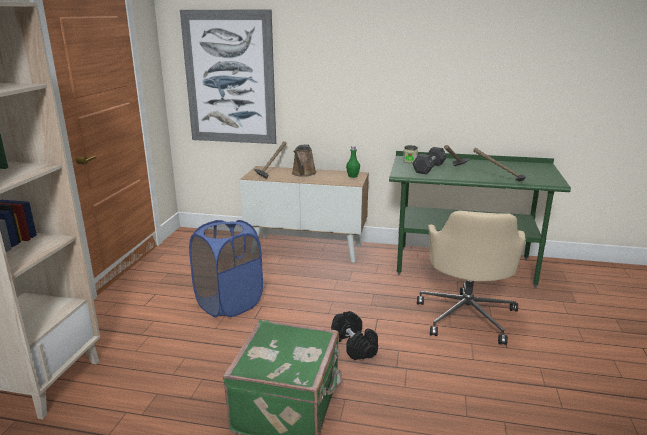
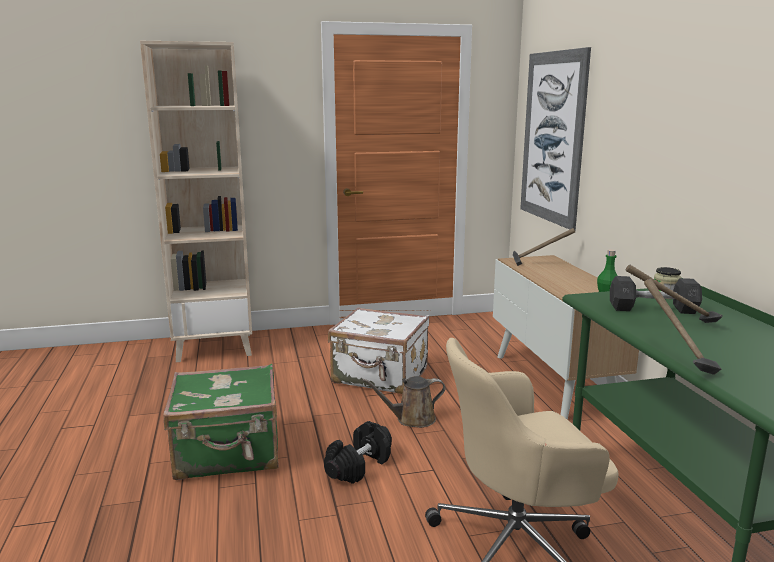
camera: 65 degrees right, 5 degrees down
blue laundry basket [189,220,263,318] -> white suitcase [328,307,429,394]
brown watering can [292,144,317,177] -> brown watering can moved to [362,376,445,428]

